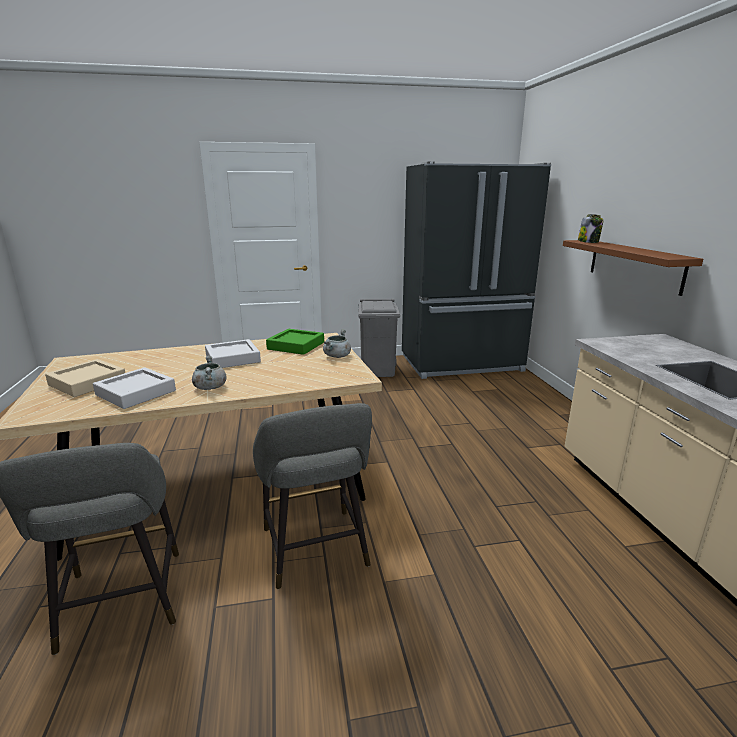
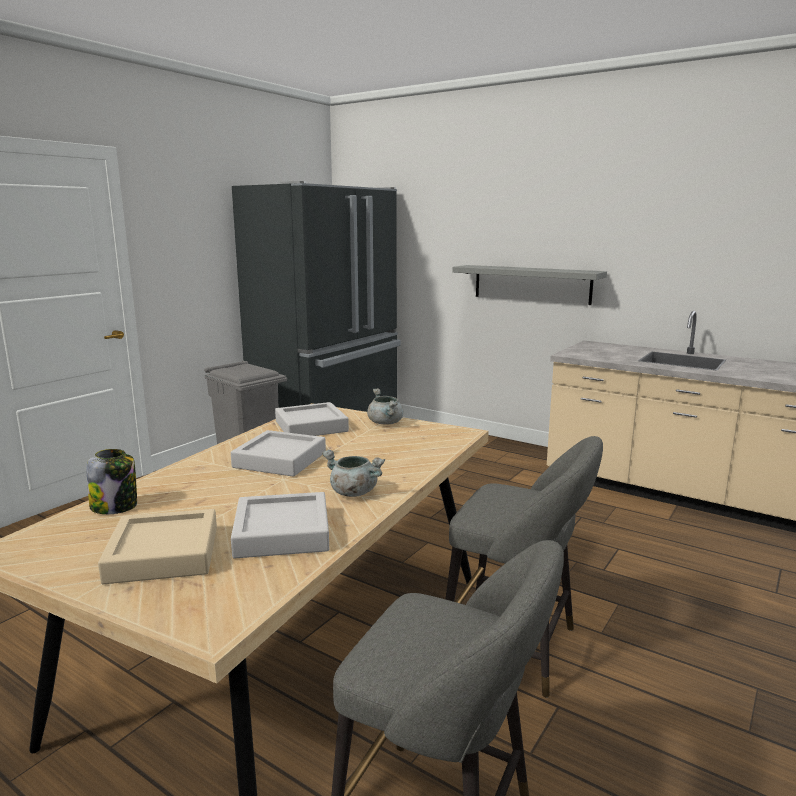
camera: 45 degrees left, 5 degrees down
green tray [266,329,324,355] -> grey tray [275,402,349,436]
brown shelf [563,240,703,296] -> grey shelf [453,265,607,305]
jar [578,214,604,243] -> jar moved to [86,449,137,514]

